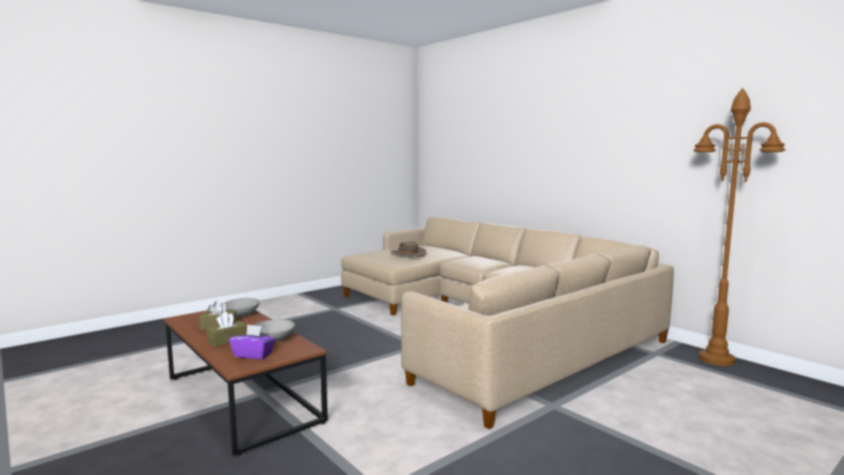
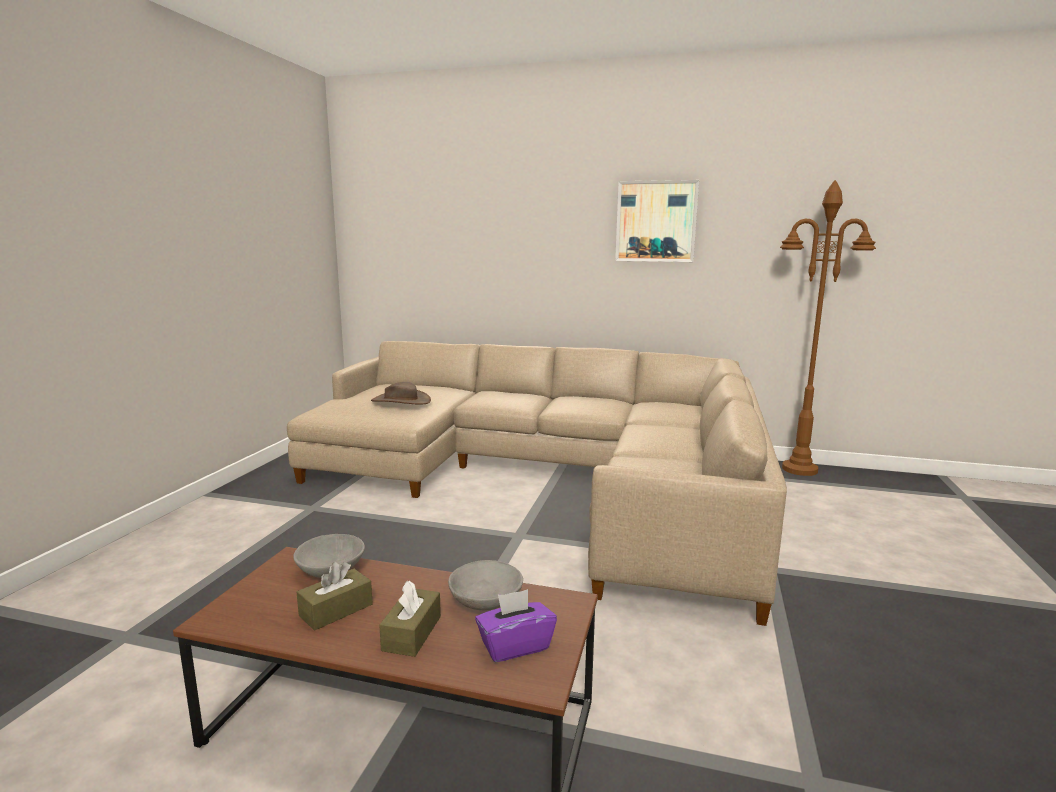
camera: 35 degrees left, 5 degrees up
none -> picture [615,180,699,262]

